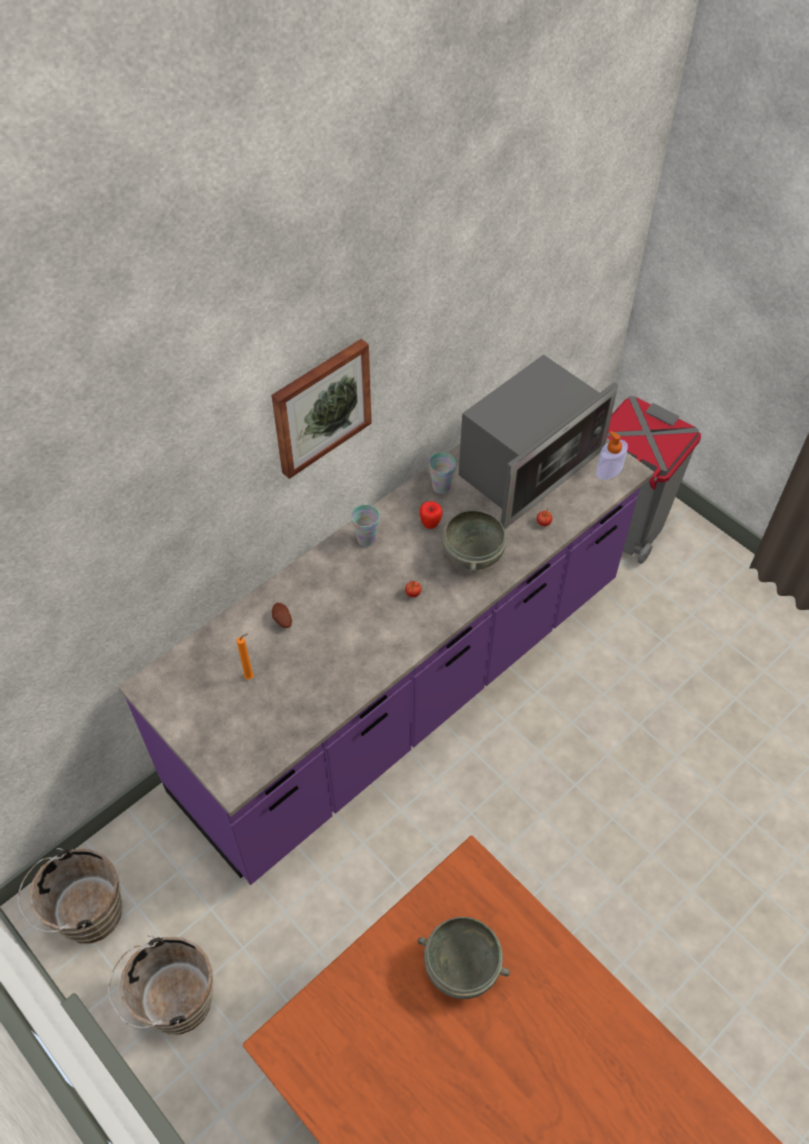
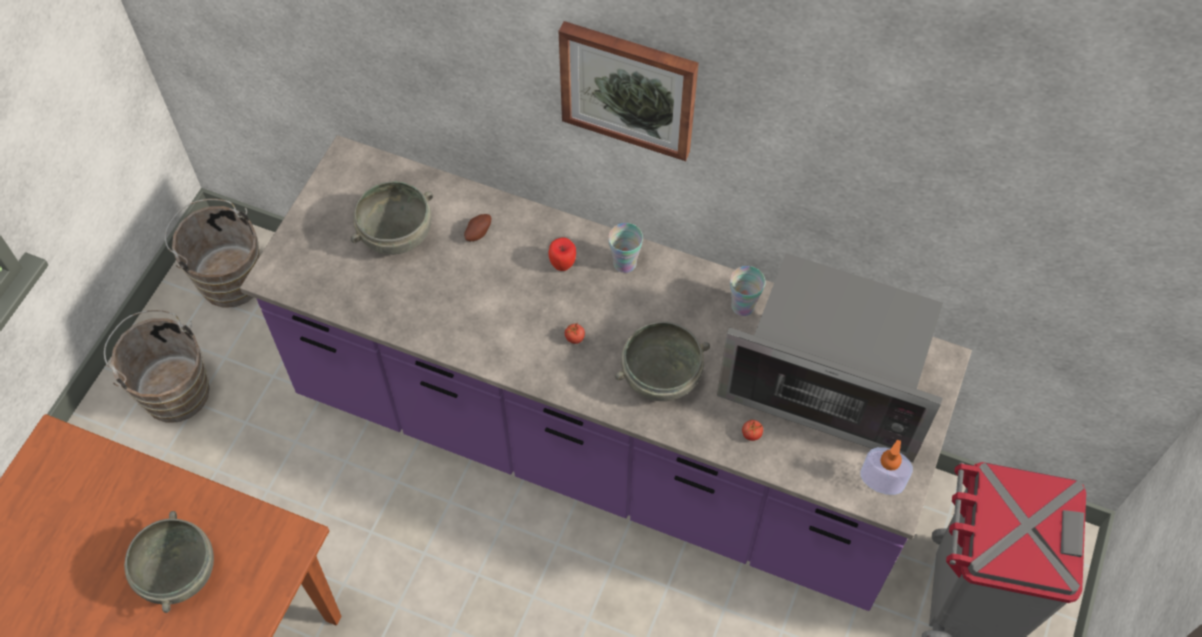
camera: 65 degrees right, 5 degrees up
orange candle [237,633,254,679] -> grey bowl [351,181,433,255]
apple [420,501,442,529] -> apple moved to [549,237,576,271]

